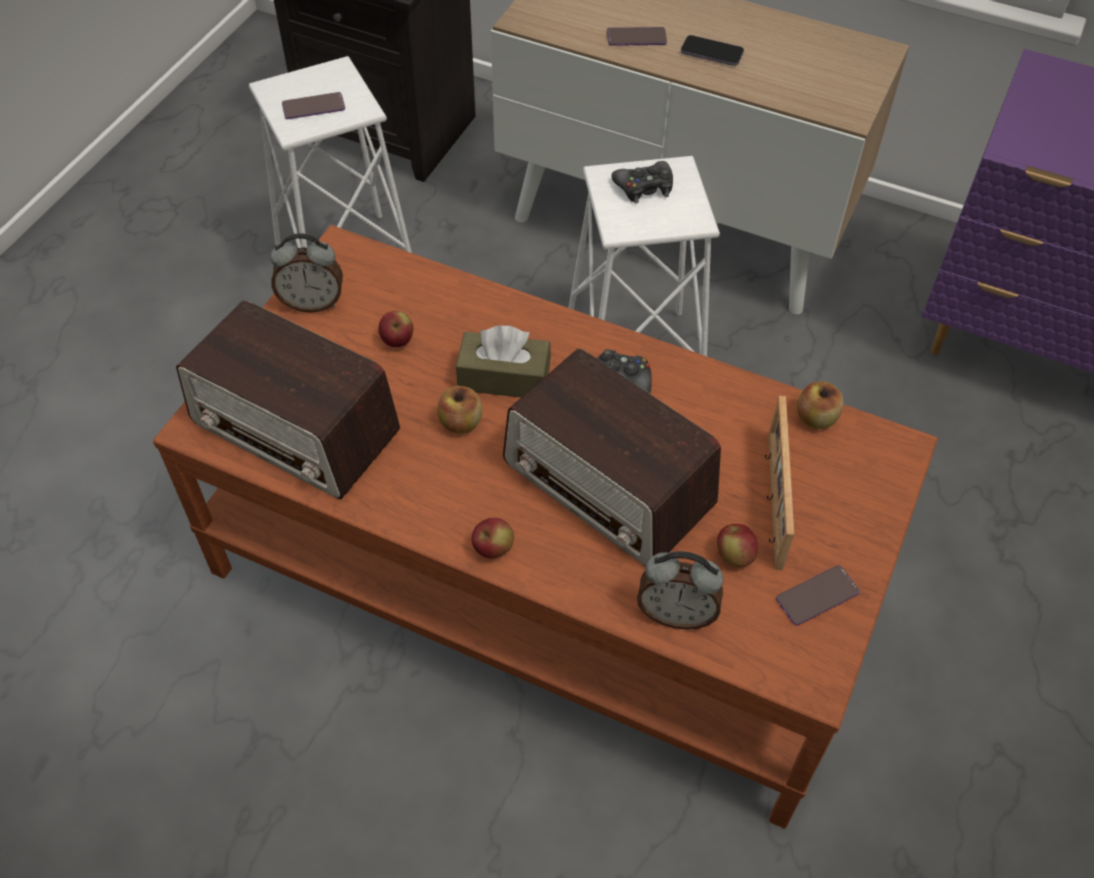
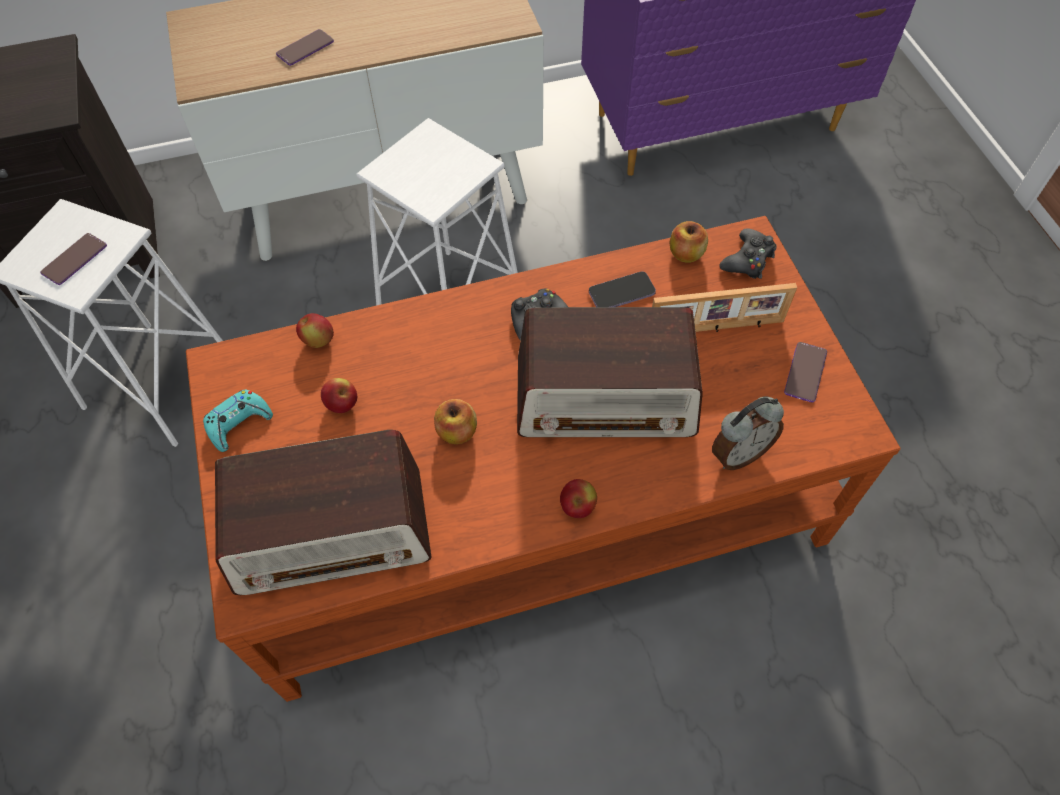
camera: 40 degrees left, 5 degrees up
alarm clock [271,233,343,313] -> turquoise game controller [203,389,273,452]
brown tissue box [456,325,551,398] -> none
black game controller [611,161,673,204] -> black game controller moved to [719,229,777,279]
phone [681,35,744,66] -> phone moved to [589,271,656,307]
apple [717,524,758,567] -> apple moved to [296,313,334,348]
picture frame [765,396,794,570] -> picture frame turned 60 degrees counterclockwise [652,283,797,332]

